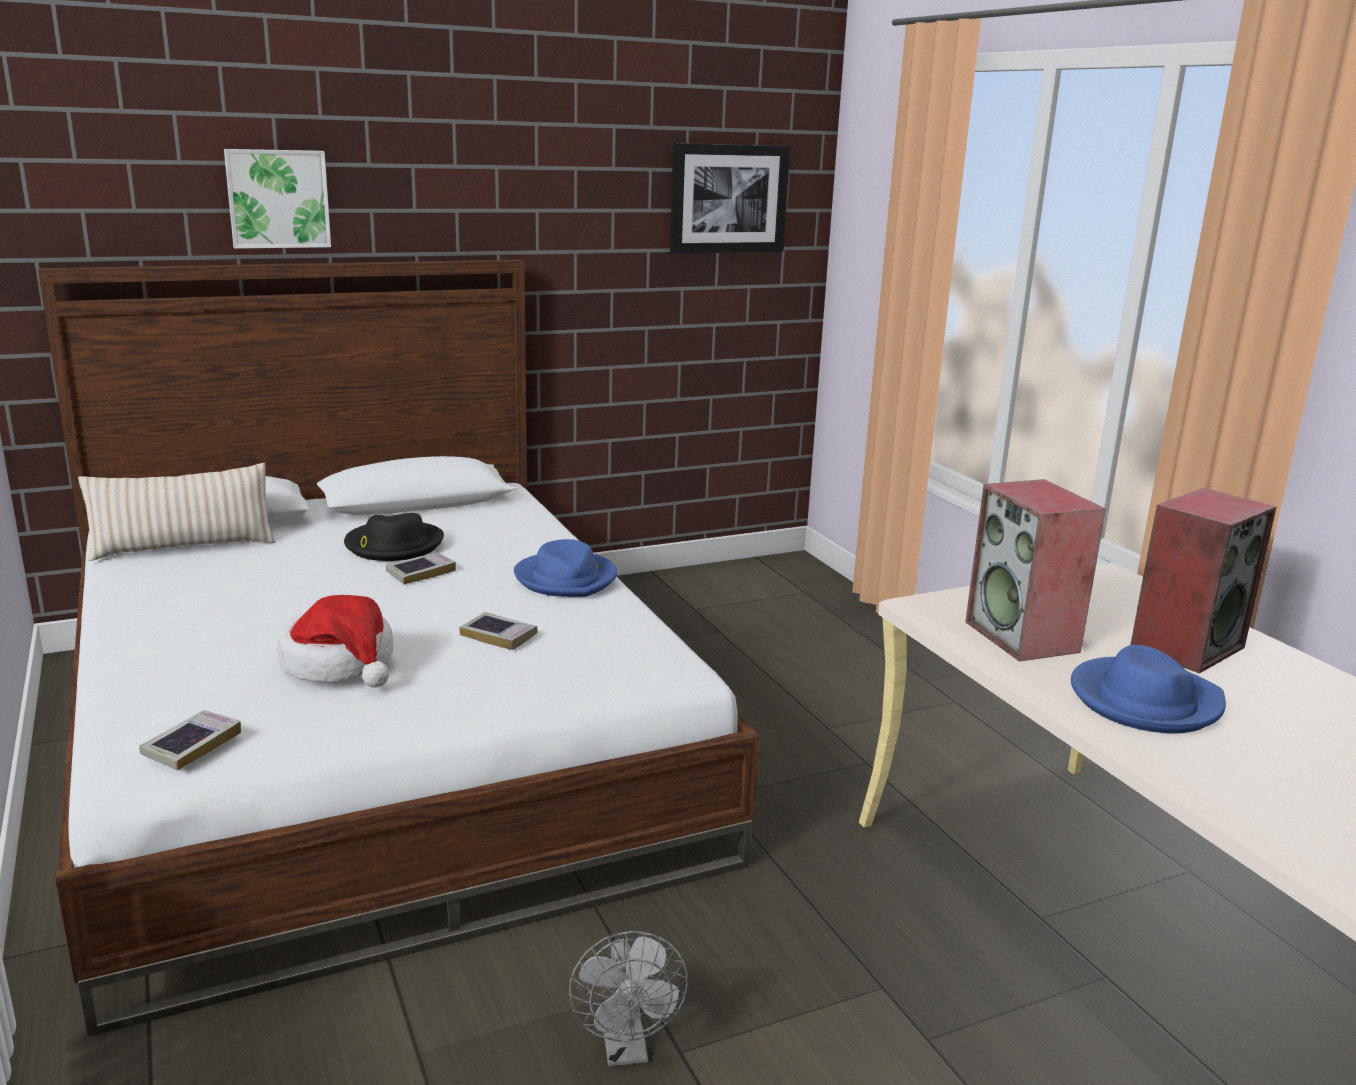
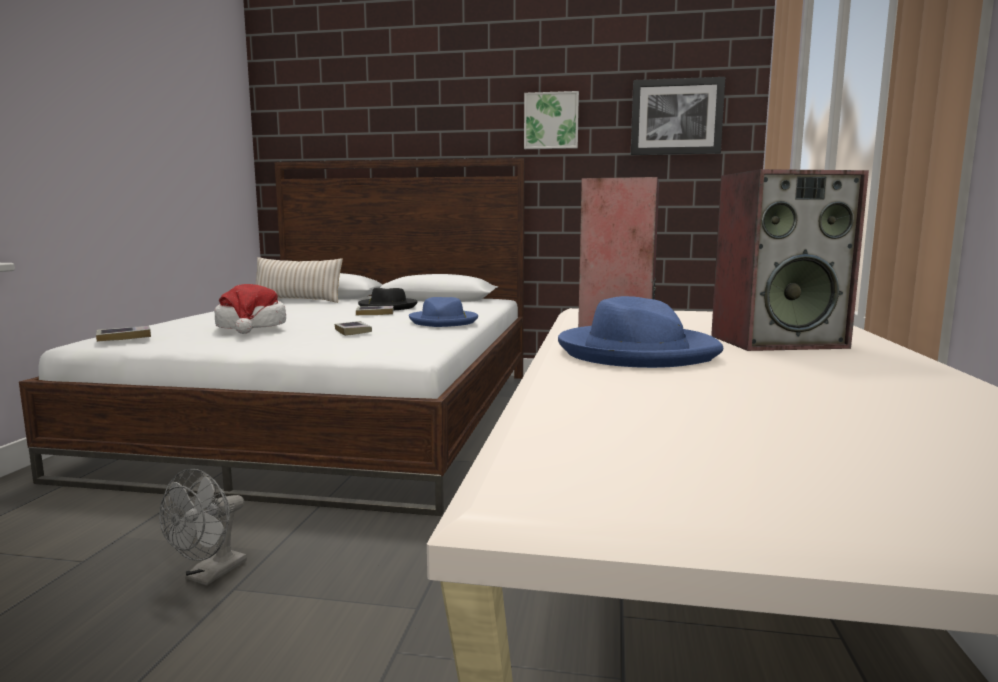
camera: 35 degrees right, 10 degrees down
picture [224,149,331,249] -> picture moved to [524,91,579,149]

